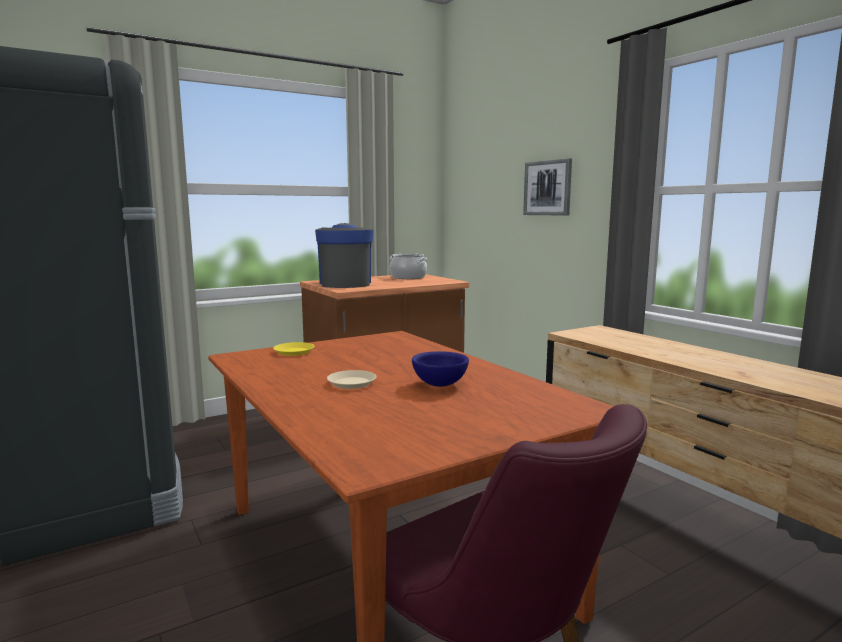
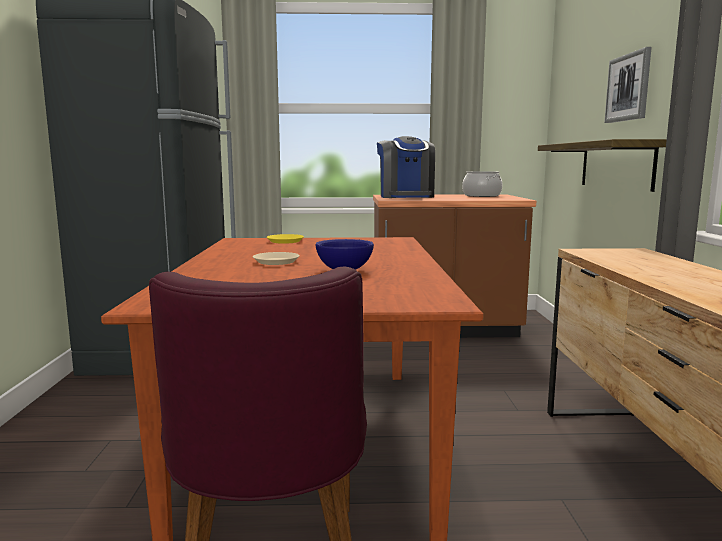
camera: 30 degrees right, 0 degrees up
coffee machine [315,223,373,288] -> coffee machine turned 150 degrees clockwise [377,136,435,198]
none -> shelf [538,139,667,192]

